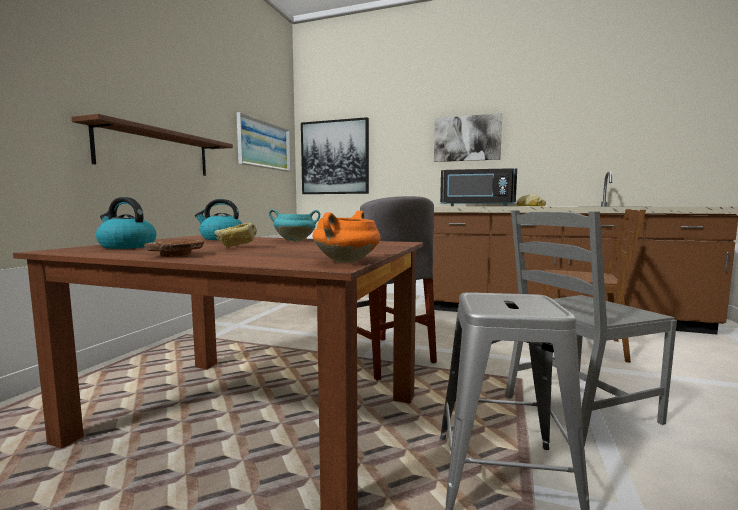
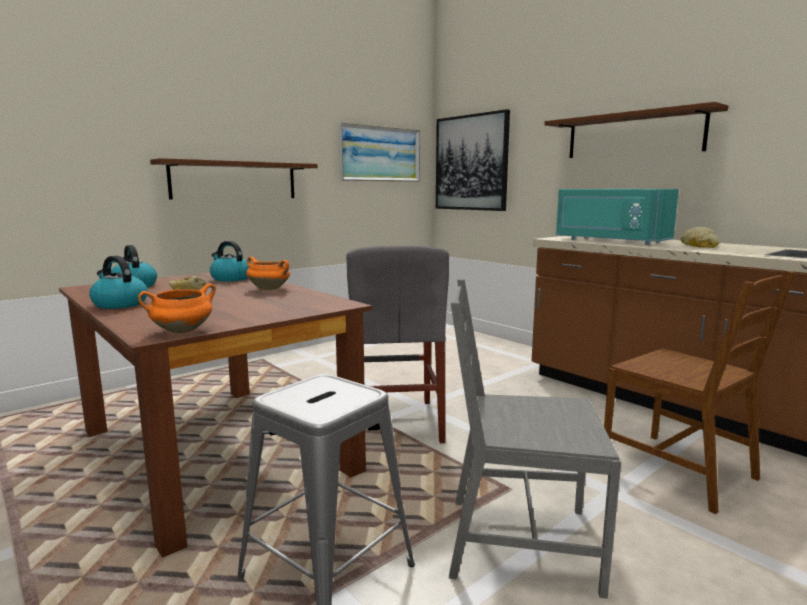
camera: 30 degrees right, 5 degrees up
brown plate [144,240,204,257] -> kettle [89,256,148,309]
turquoise cooking pot [269,209,320,241] -> orange cooking pot [246,257,290,291]
picture [434,113,502,162] -> brown shelf [544,102,728,158]
black microwave [440,168,517,206] -> turquoise microwave [556,189,679,245]

